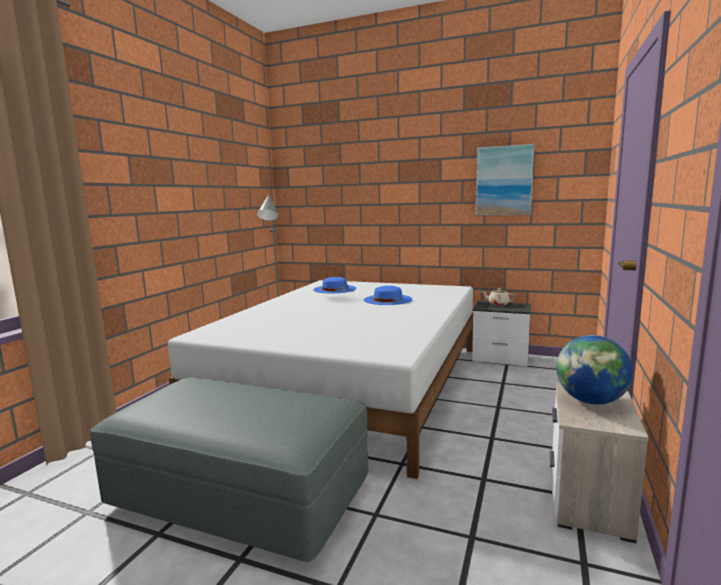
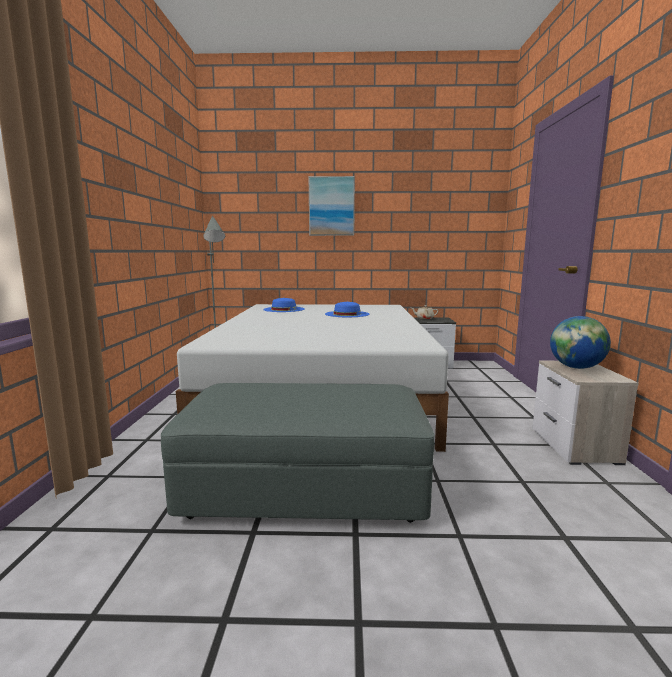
camera: 20 degrees left, 0 degrees up
picture [475,144,535,215] -> picture moved to [309,176,355,236]

